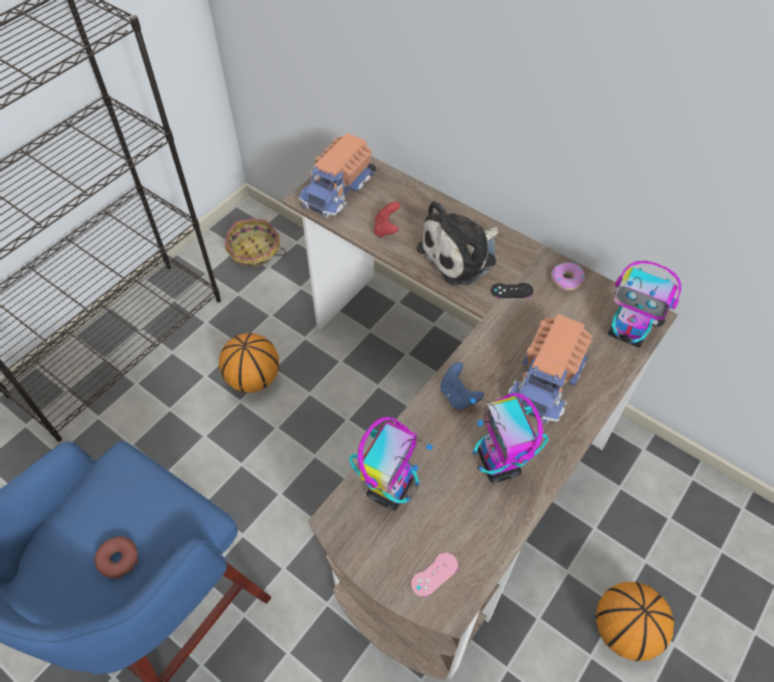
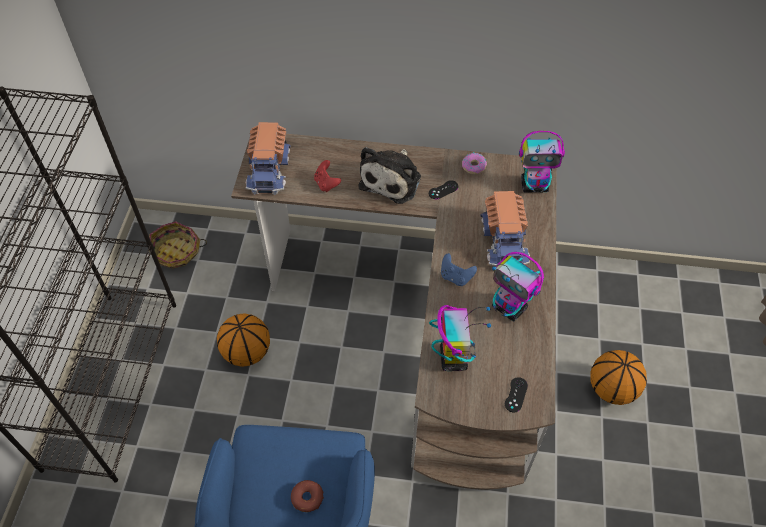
camera: 30 degrees left, 0 degrees up
pink game controller [411,553,458,597] -> black game controller [505,377,528,412]

